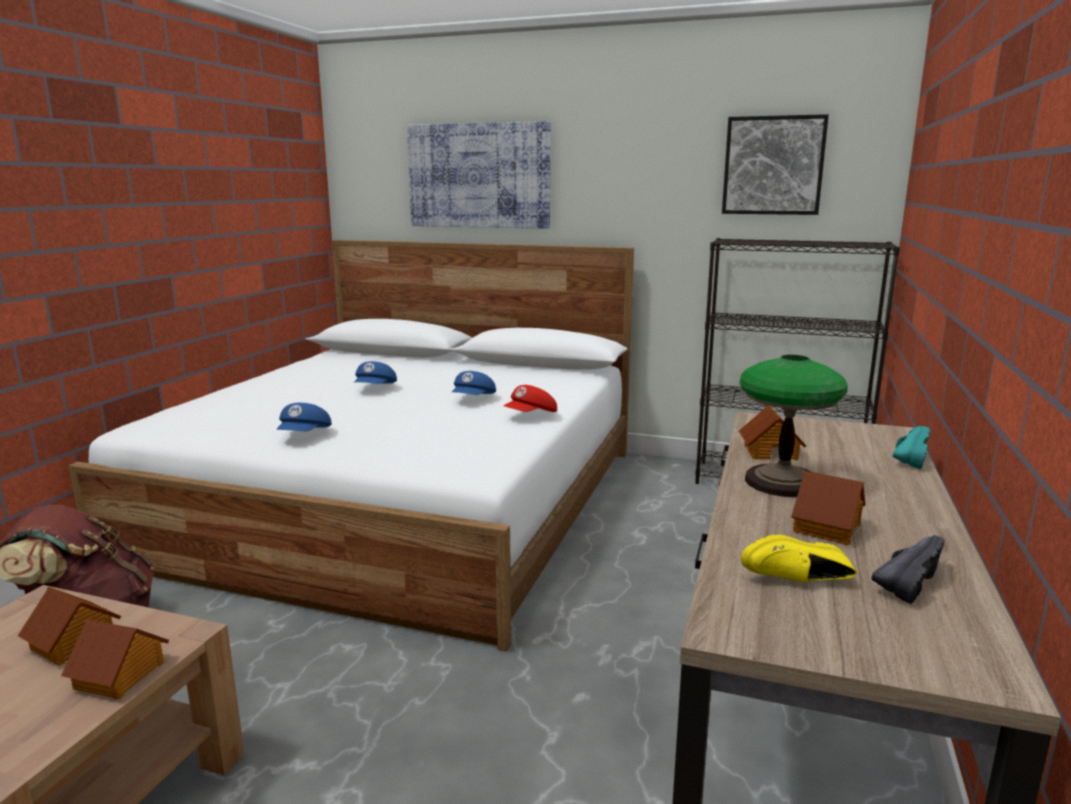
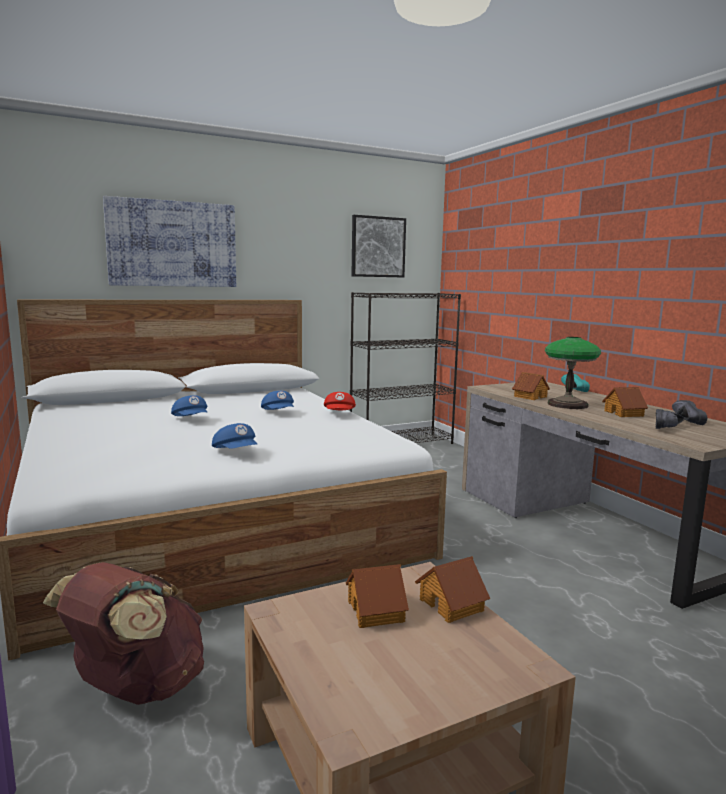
camera: 45 degrees left, 5 degrees down
yellow shoe [741,534,857,582] -> black shoe [656,409,684,429]

